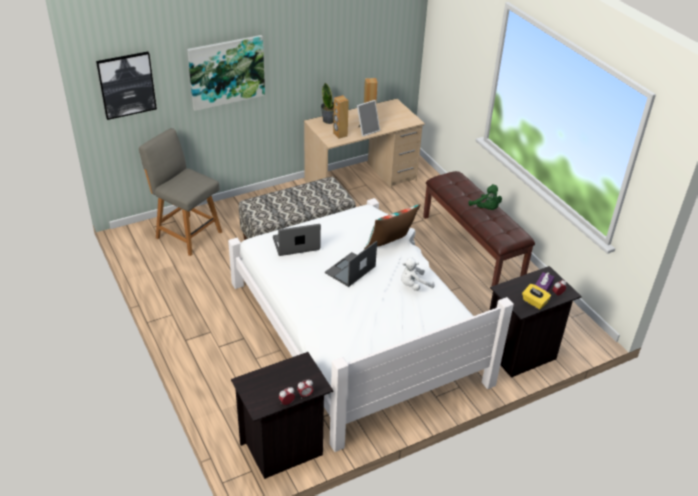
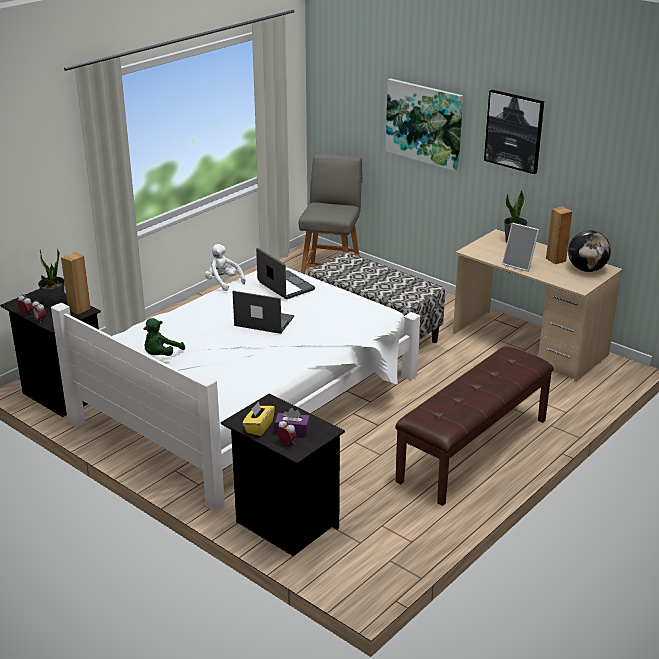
camera: 70 degrees right, 10 degrees down
picture [96,52,157,120] -> picture moved to [484,90,544,174]
brown speaker [333,95,349,139] -> brown speaker moved to [61,252,91,314]
pillow [364,204,421,250] -> none
white plush toy [401,257,435,291] -> white plush toy moved to [205,244,246,291]
green plush toy [469,184,502,210] -> green plush toy moved to [144,318,185,356]
none -> potted plant [38,249,64,308]
none -> globe [568,230,611,272]

